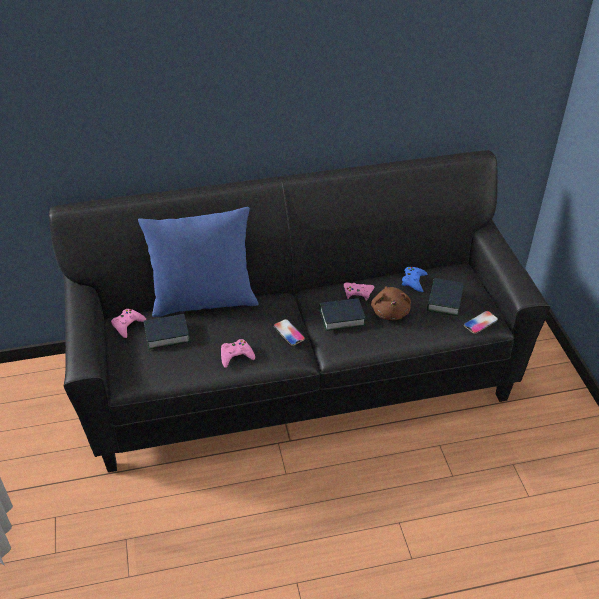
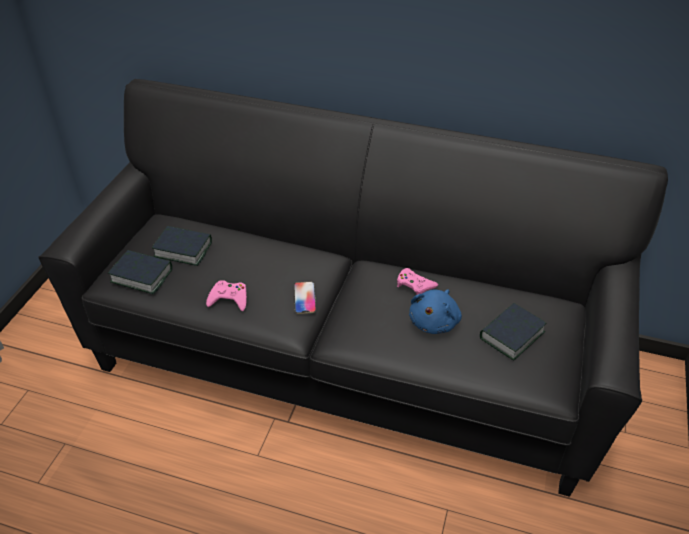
camera: 30 degrees right, 0 degrees up
pink game controller [111,309,146,338] -> none
blue pillow [138,207,258,317] -> none
book [319,298,366,331] -> book moved to [108,250,172,294]
brown plush toy [371,286,411,320] -> blue plush toy [409,290,462,334]
blue game controller [402,267,427,292] -> none
phone [464,311,498,334] -> none

